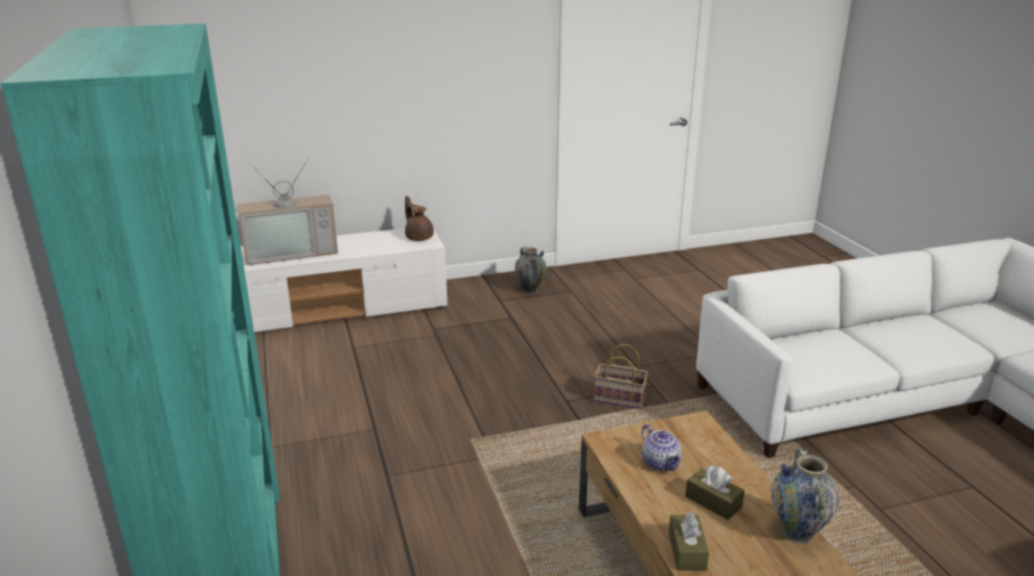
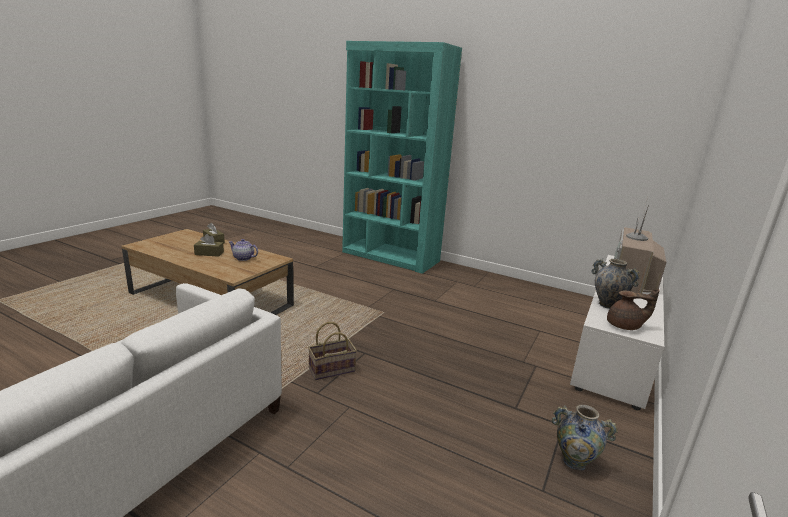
camera: 135 degrees right, 5 degrees down
vase [771,446,839,544] -> vase moved to [591,258,640,309]

